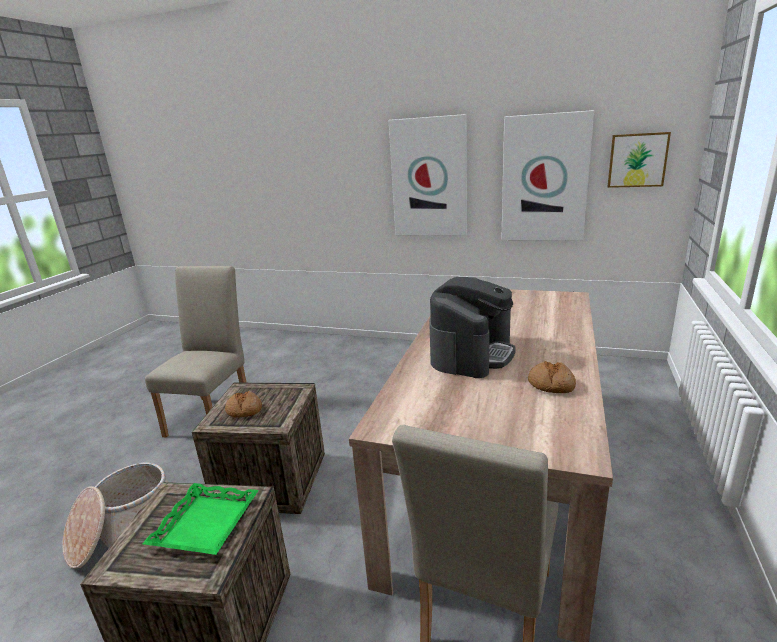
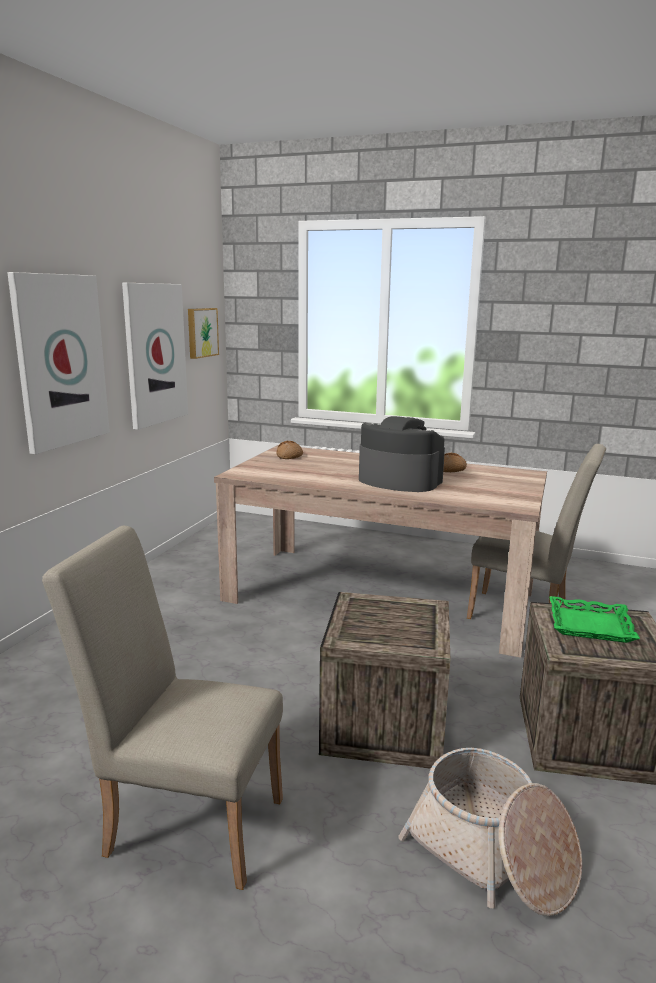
camera: 90 degrees left, 5 degrees down
bread [225,391,262,418] -> bread moved to [276,441,303,459]

